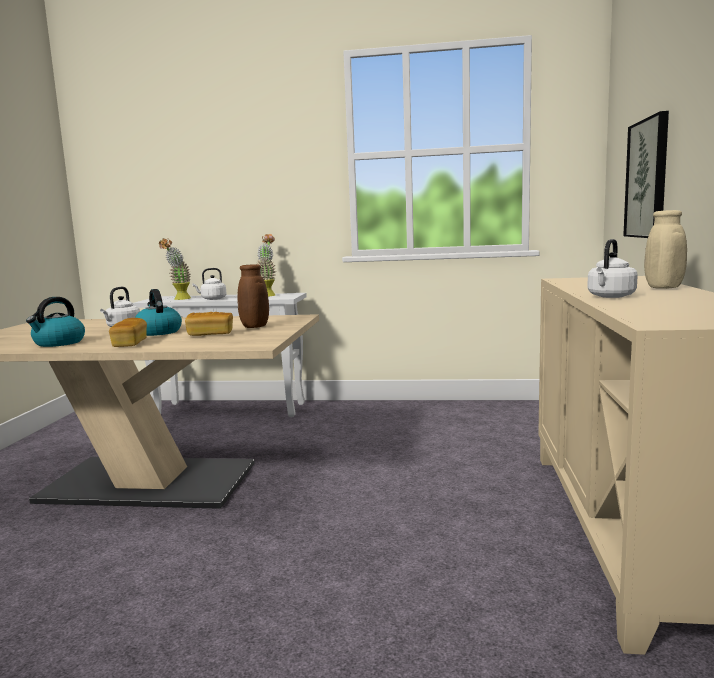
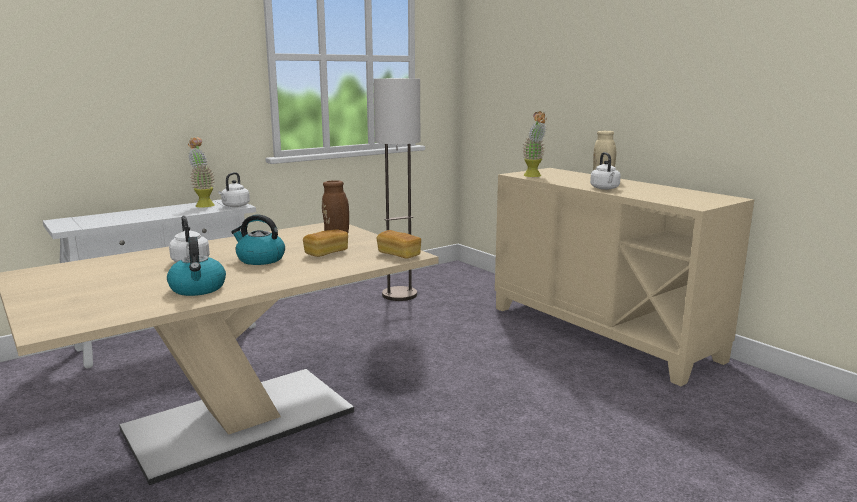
camera: 45 degrees left, 5 degrees up
bread [109,318,147,347] -> bread moved to [376,230,421,258]
potted plant [159,238,191,300] -> potted plant moved to [523,111,547,177]
white kettle [192,268,226,300] -> white kettle moved to [218,172,250,207]
picture [623,111,669,238] -> none
none -> floor lamp [373,78,420,301]

